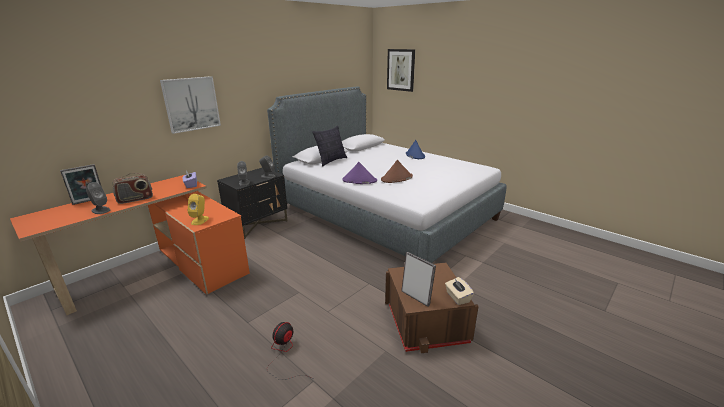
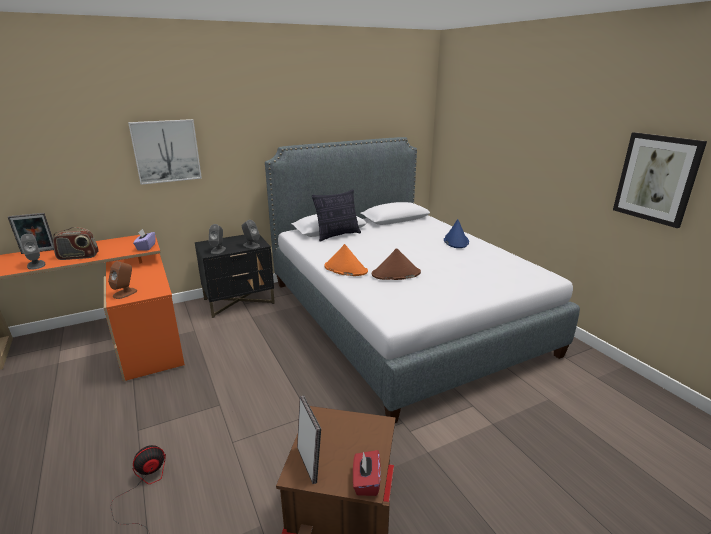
camera: 20 degrees right, 0 degrees up
yellow speaker [188,194,209,225] -> brown speaker [108,261,137,299]
purple hat [342,162,377,184] -> orange hat [324,244,368,276]
picture [387,49,415,92] -> picture moved to [613,132,707,228]
beige tissue box [445,277,474,305] -> red tissue box [353,450,381,496]

